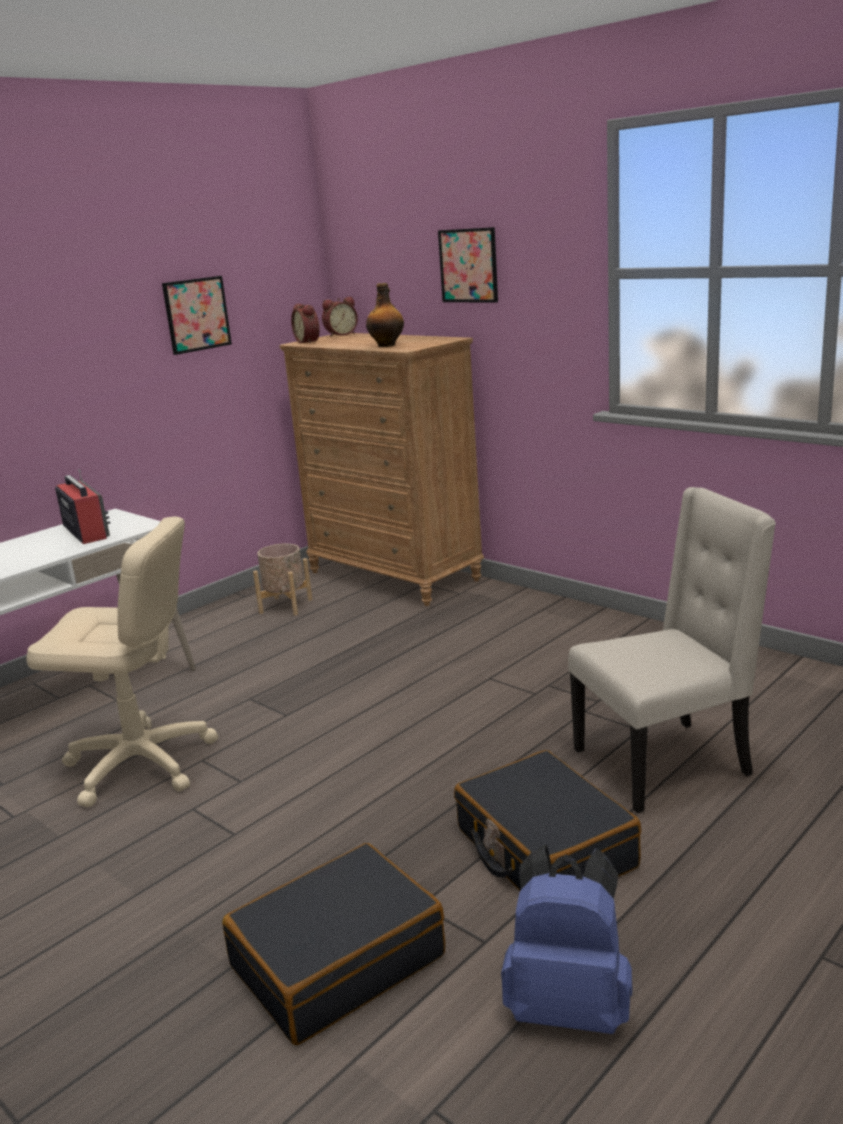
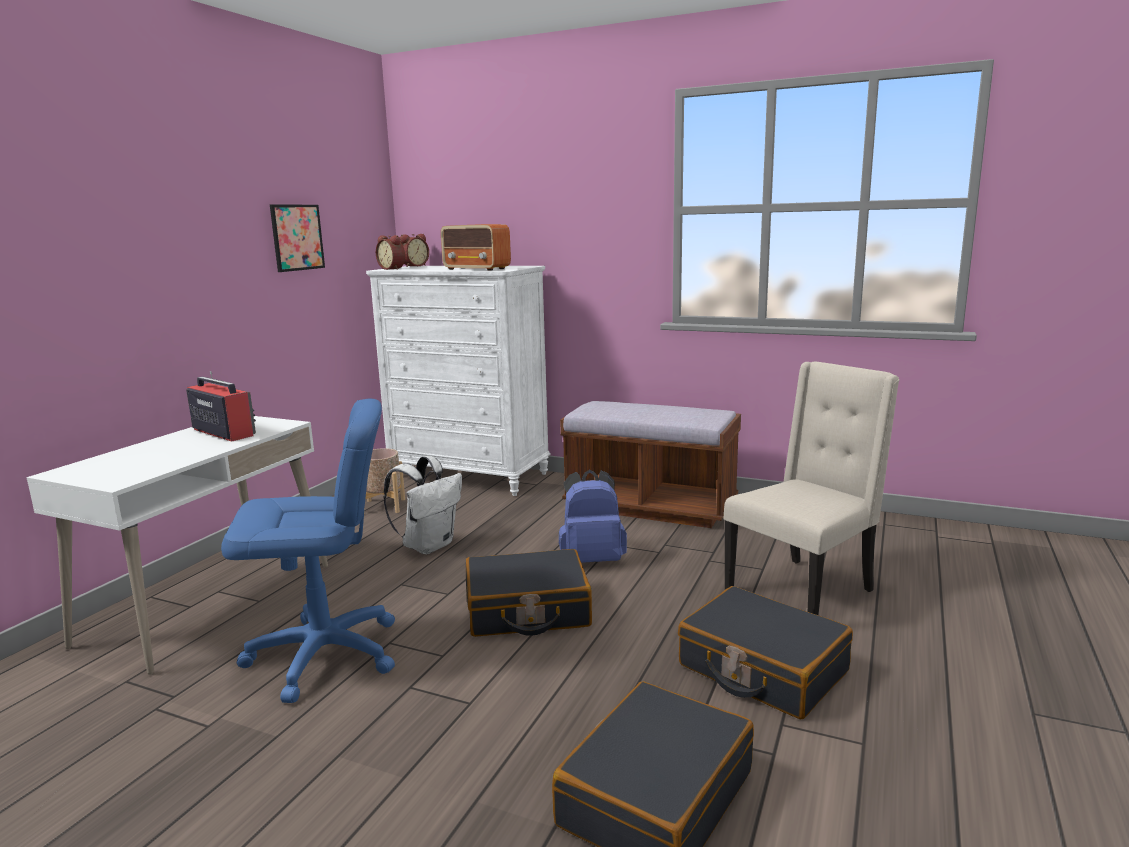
camera: 20 degrees left, 5 degrees down
beige office chair [26,517,218,807] -> blue office chair [221,399,395,703]
brown dresser [279,333,484,606] -> white dresser [366,266,550,496]
bottle [366,283,404,347] -> radio [441,224,511,271]
picture [438,227,498,303] -> none
blue backpack [501,844,633,1034] -> blue backpack moved to [559,470,627,563]
none -> white backpack [383,456,462,554]
none -> black suitcase [466,549,592,637]
none -> brown bench [560,401,741,528]

